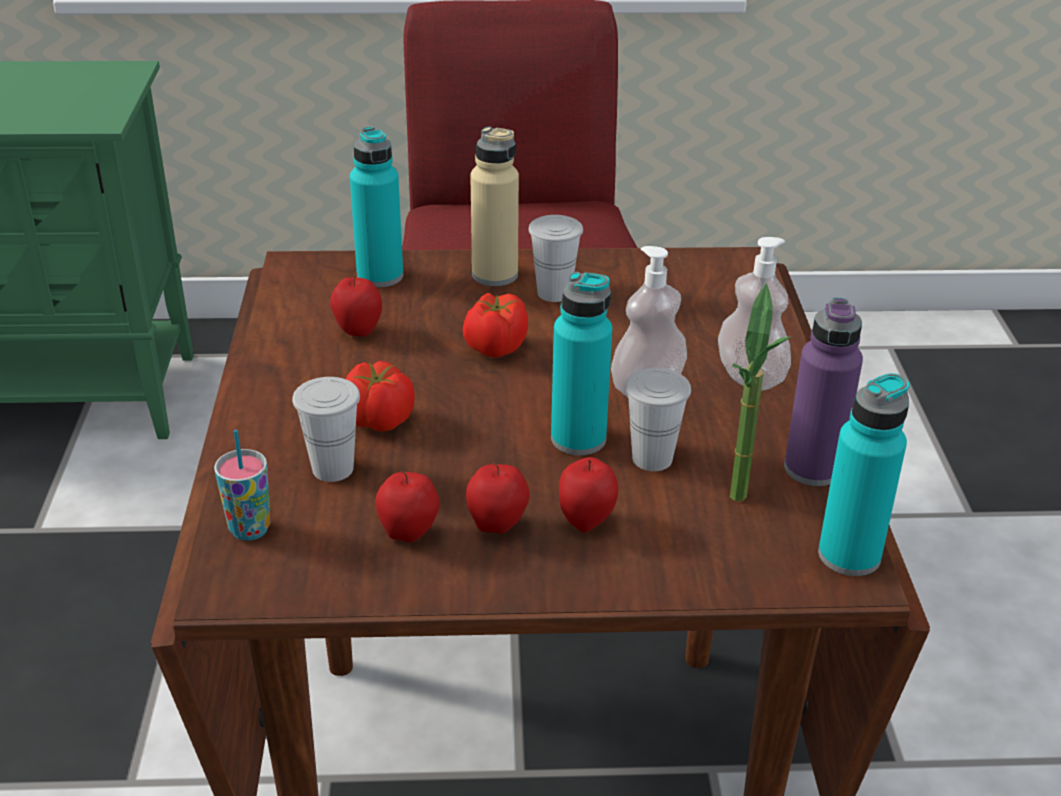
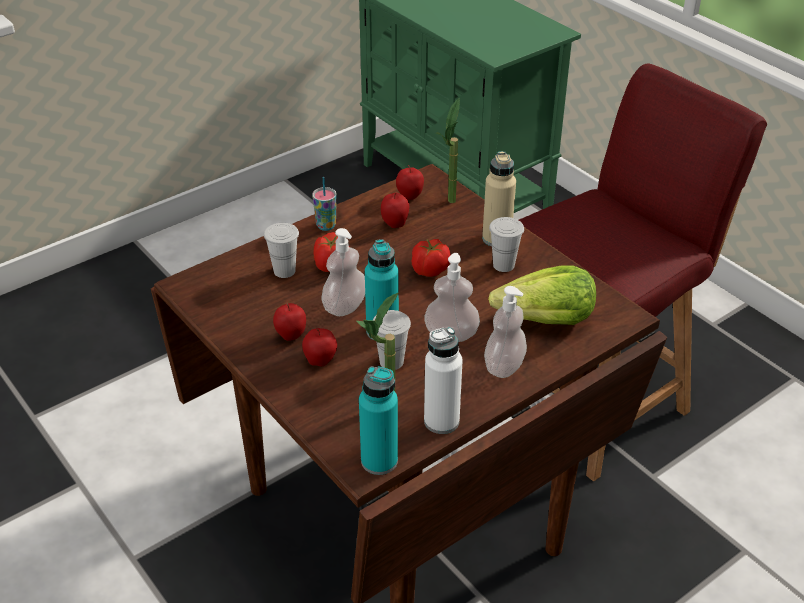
camera: 55 degrees right, 5 degrees up
cup [214,430,270,541] -> cup moved to [312,177,337,231]
turquoise bottle [350,127,403,287] -> potted plant [436,98,460,203]
apple [376,470,440,542] -> apple moved to [396,165,424,200]
purple bottle [784,298,863,486] -> white bottle [424,327,463,434]
none -> soap dispenser [321,228,365,316]
none -> lettuce [488,265,596,325]

